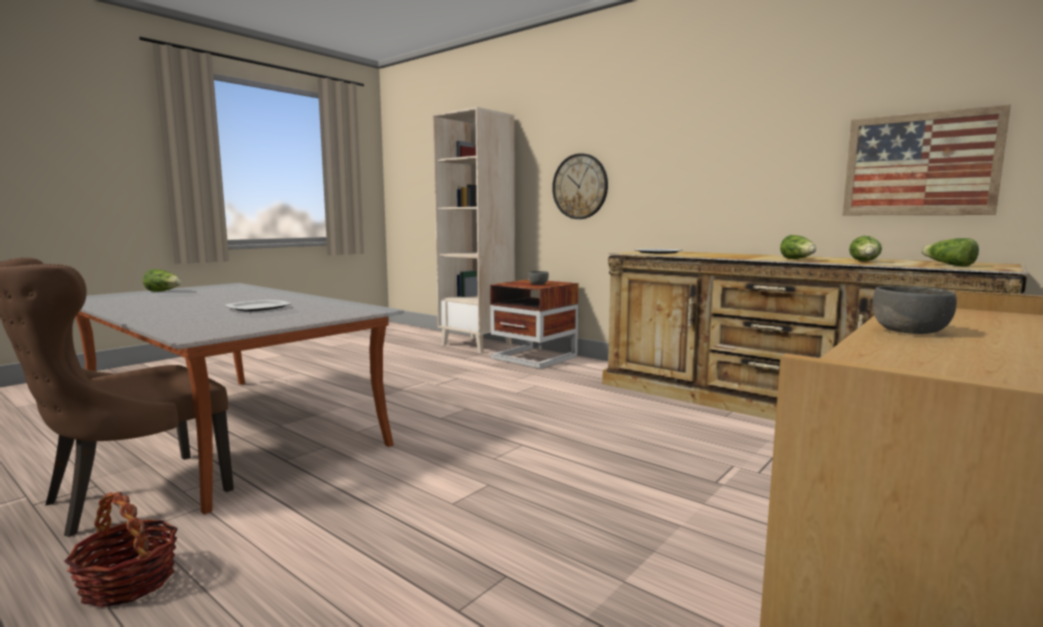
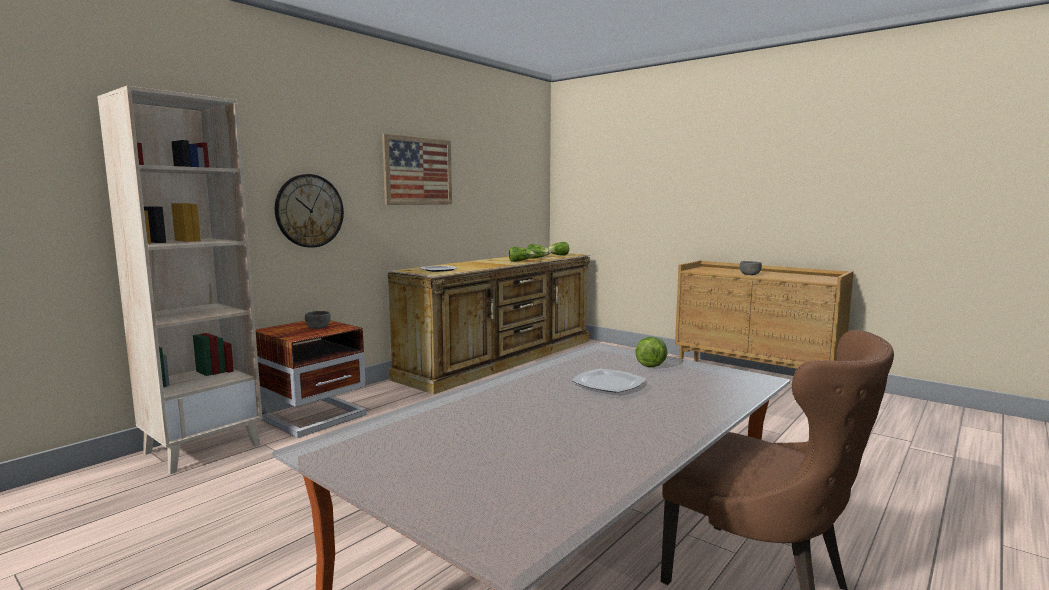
camera: 90 degrees left, 0 degrees up
basket [64,492,178,608] -> none
lettuce [143,269,182,292] -> lettuce moved to [635,337,667,367]
picture [843,104,1011,215] -> picture moved to [382,133,452,205]

